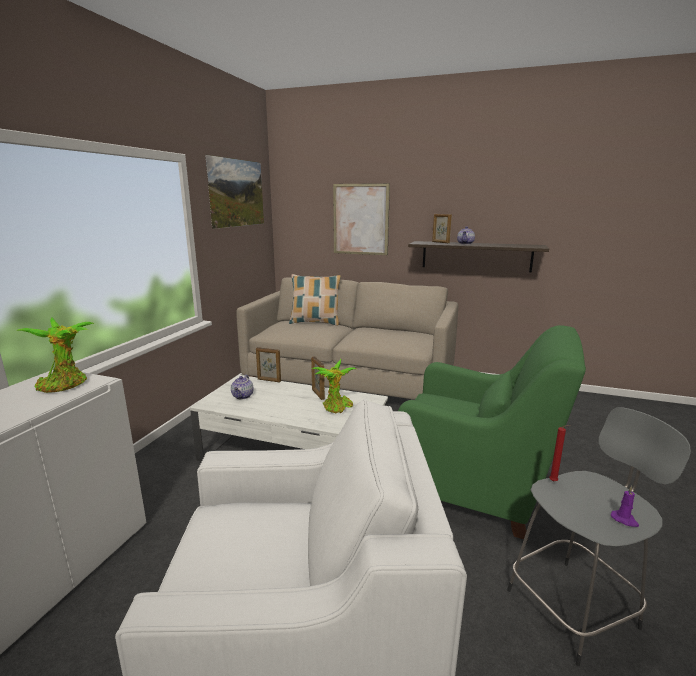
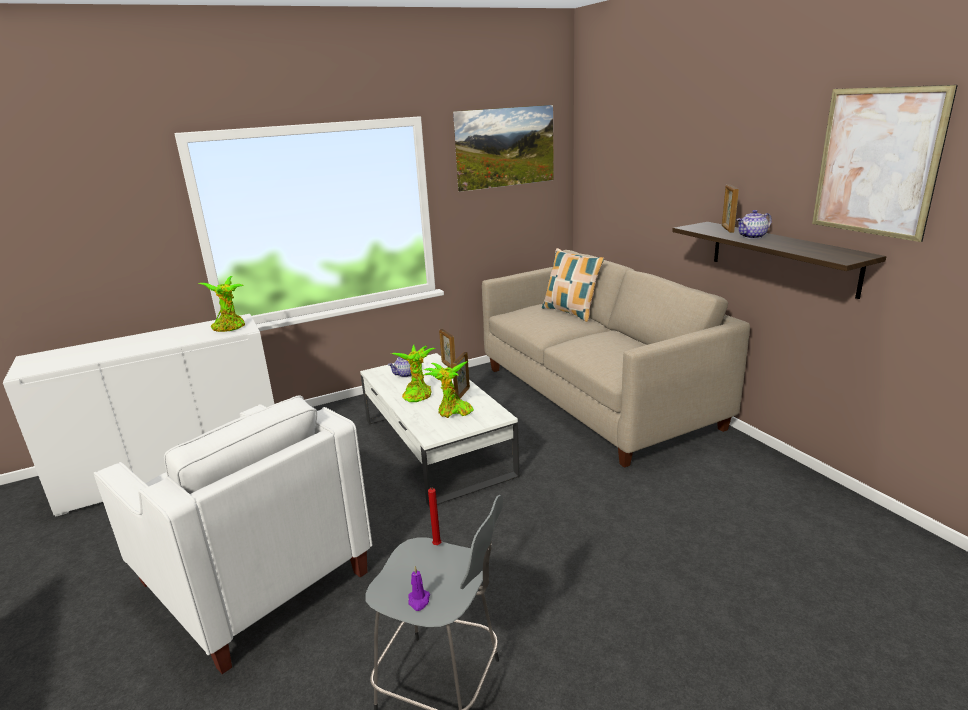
camera: 45 degrees right, 5 degrees up
picture [333,183,390,255] -> picture moved to [812,85,958,242]
green armchair [398,325,586,540] -> none
none -> potted plant [392,345,436,402]

